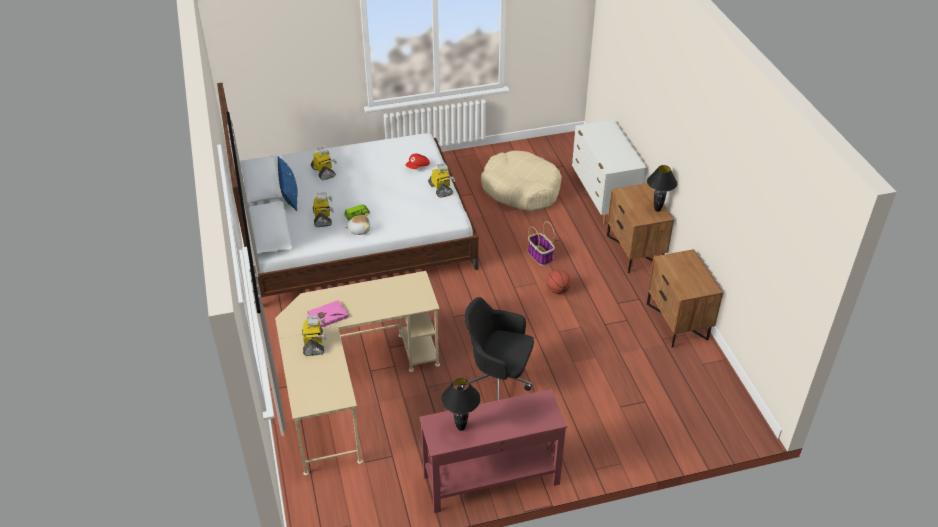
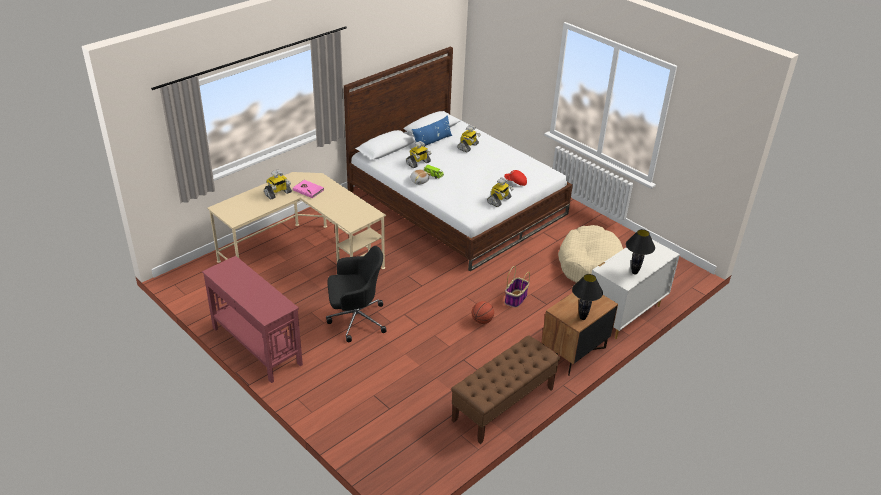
camera: 60 degrees right, 5 degrees down
black table lamp [441,378,480,431] -> black table lamp moved to [626,229,655,274]
black office chair [457,297,534,400] -> black office chair turned 90 degrees clockwise [326,246,386,342]
brown nightstand [647,249,723,348] -> brown bench [451,335,560,444]

